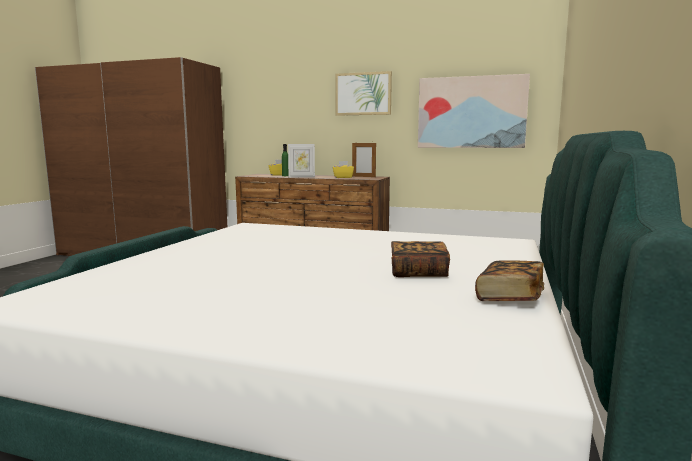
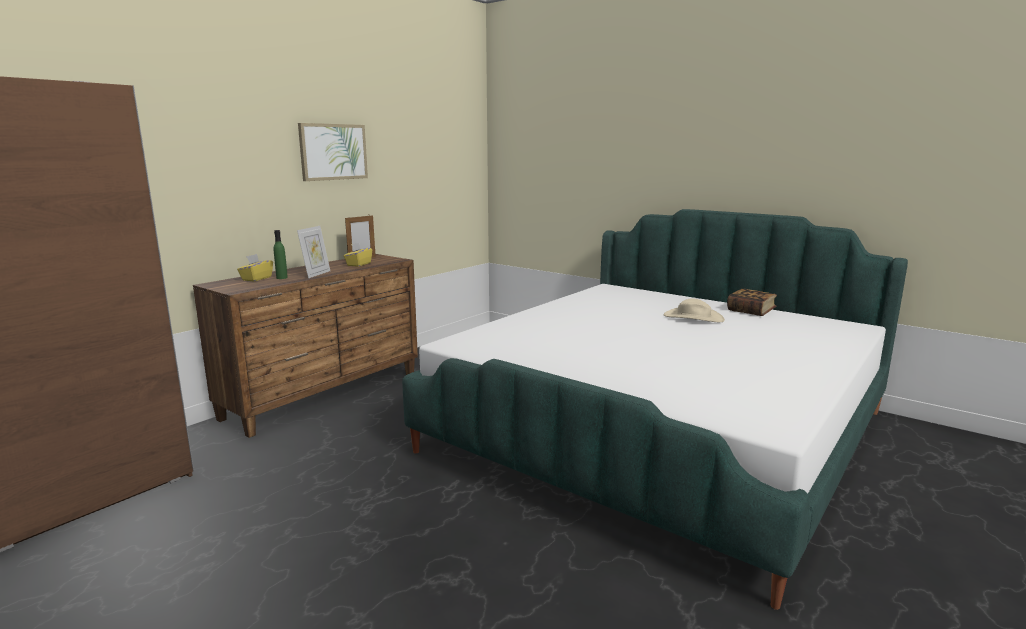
camera: 70 degrees left, 5 degrees up
book [391,241,450,277] -> beige hat [663,298,725,322]
picture [418,74,530,148] -> none

